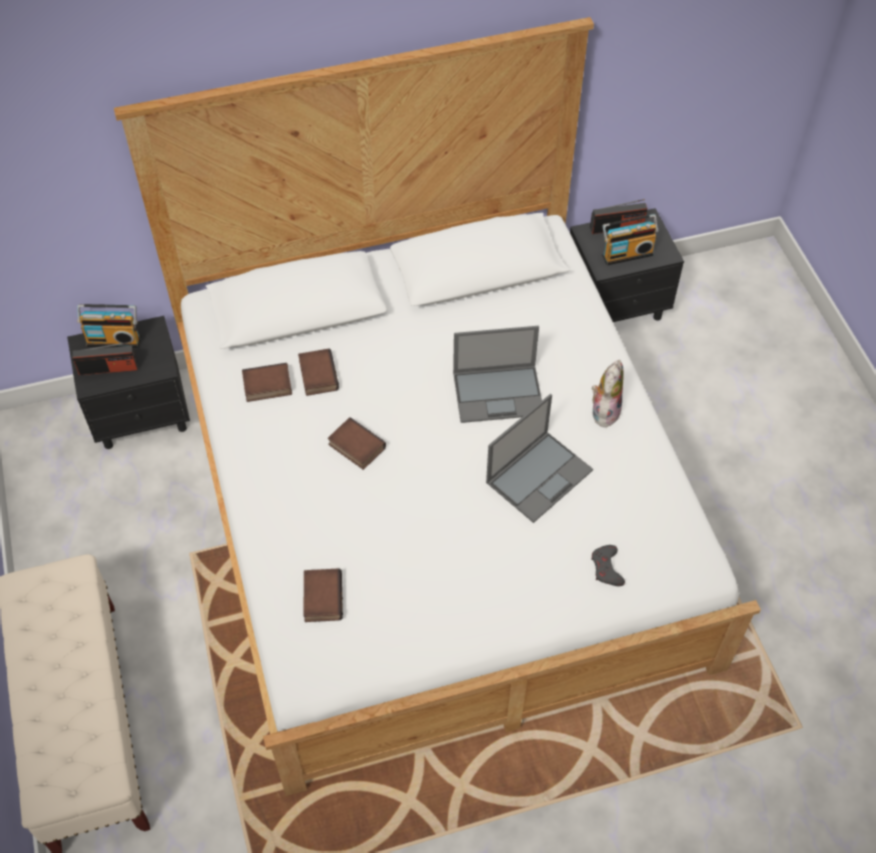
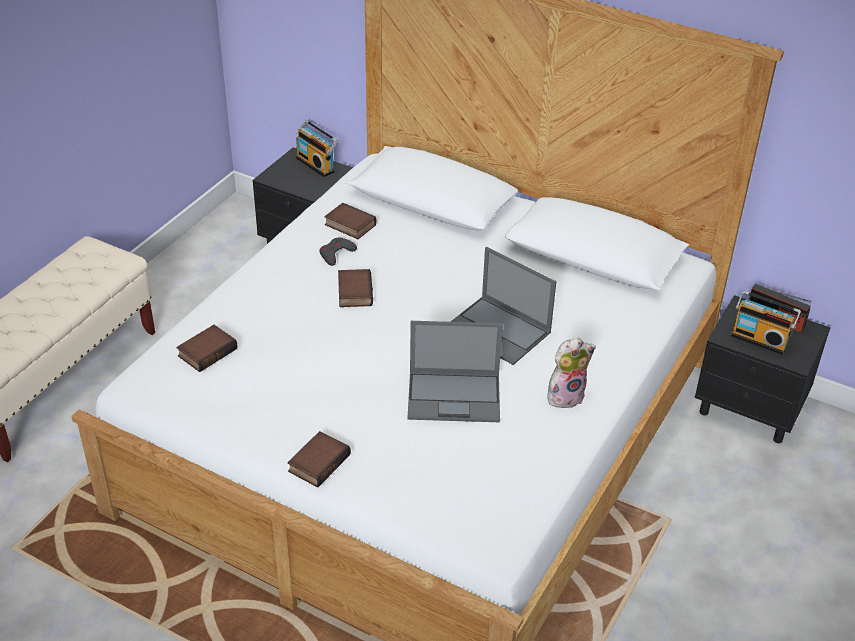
camera: 45 degrees right, 15 degrees down
radio [72,342,138,375] -> none
book [298,348,339,396] -> book moved to [287,431,351,487]
grey game controller [592,545,625,586] -> grey game controller moved to [319,238,357,266]

